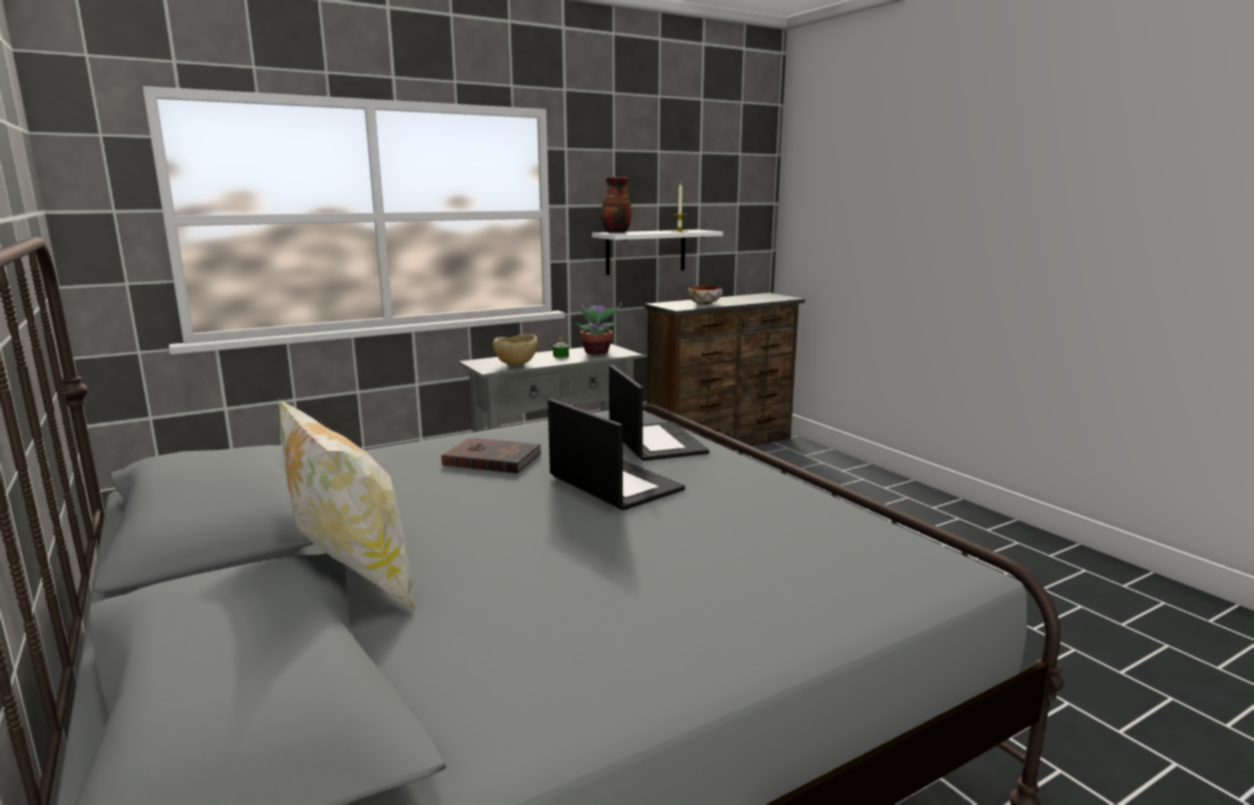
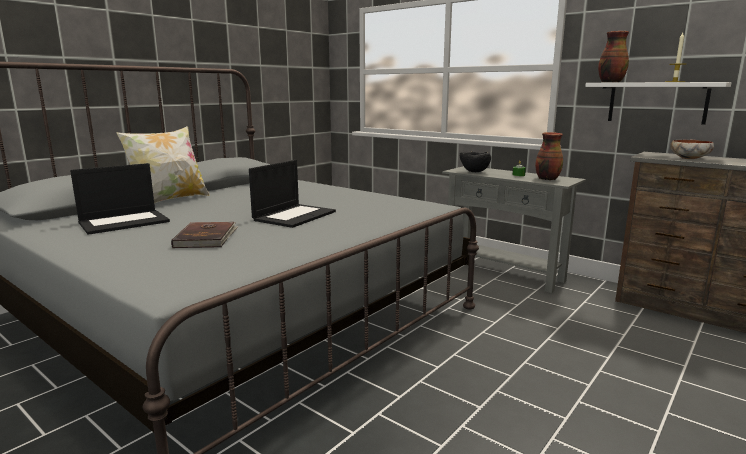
camera: 70 degrees right, 0 degrees up
brown book [441,437,542,474] -> brown book moved to [171,222,239,248]
beige bowl [493,334,538,366] -> black bowl [460,151,491,172]
potted plant [576,298,622,355] -> vase [535,132,563,180]
laptop [609,365,709,461] -> laptop moved to [70,163,170,235]

